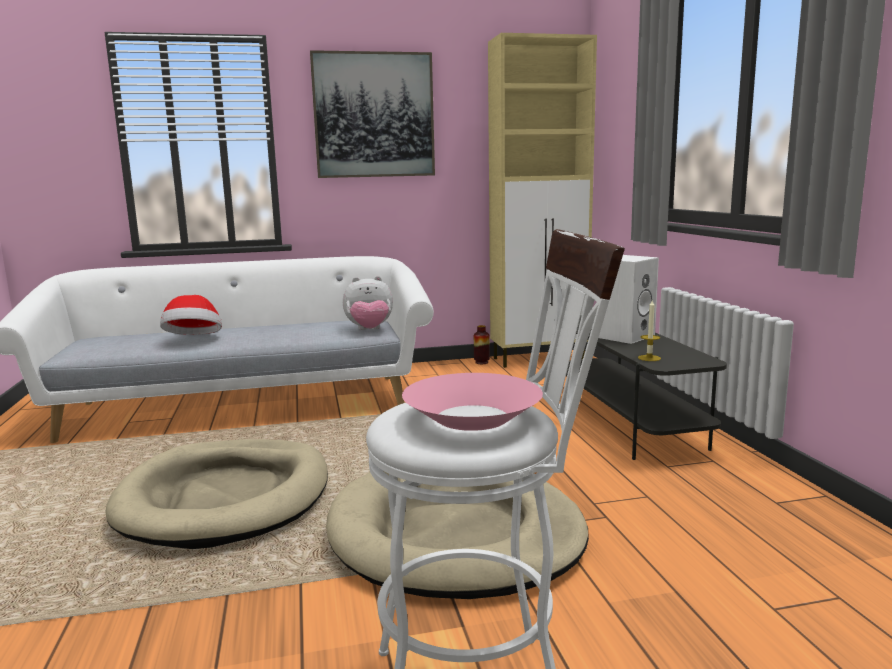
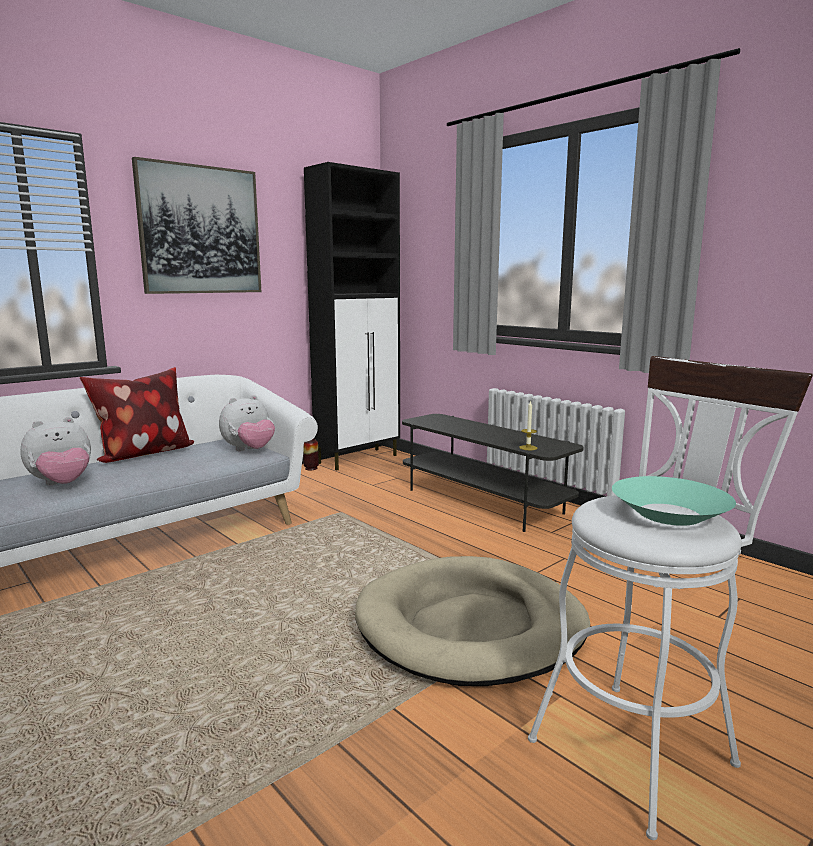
camera: 30 degrees left, 0 degrees up
beige dog bed [105,439,328,549] -> none
hat [160,295,222,335] -> plush toy [20,417,91,485]
pink bowl [402,373,543,431] -> turquoise bowl [612,476,736,526]
beige cabinet [488,33,597,368] -> black cabinet [304,162,400,471]
white speaker [599,255,659,344] -> none
none -> pillow [80,367,194,463]

